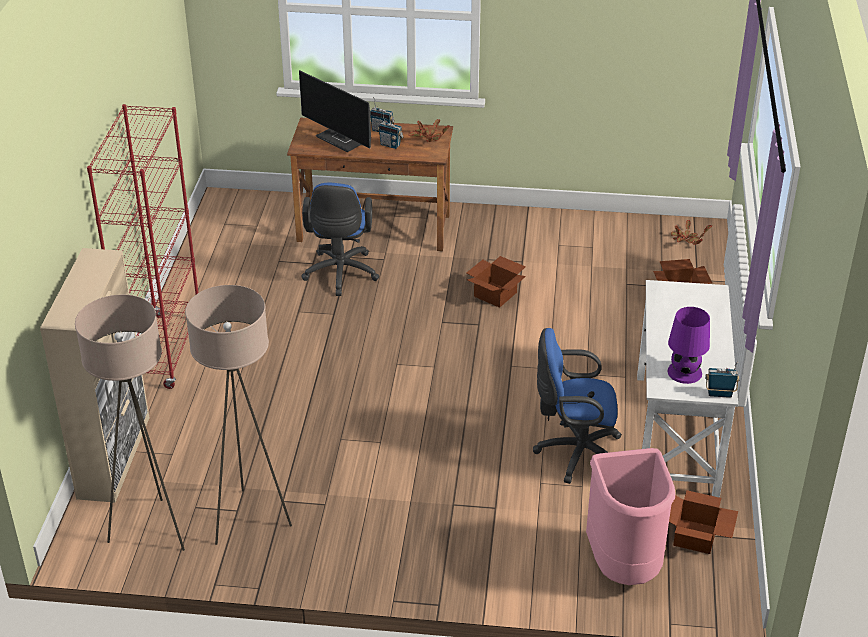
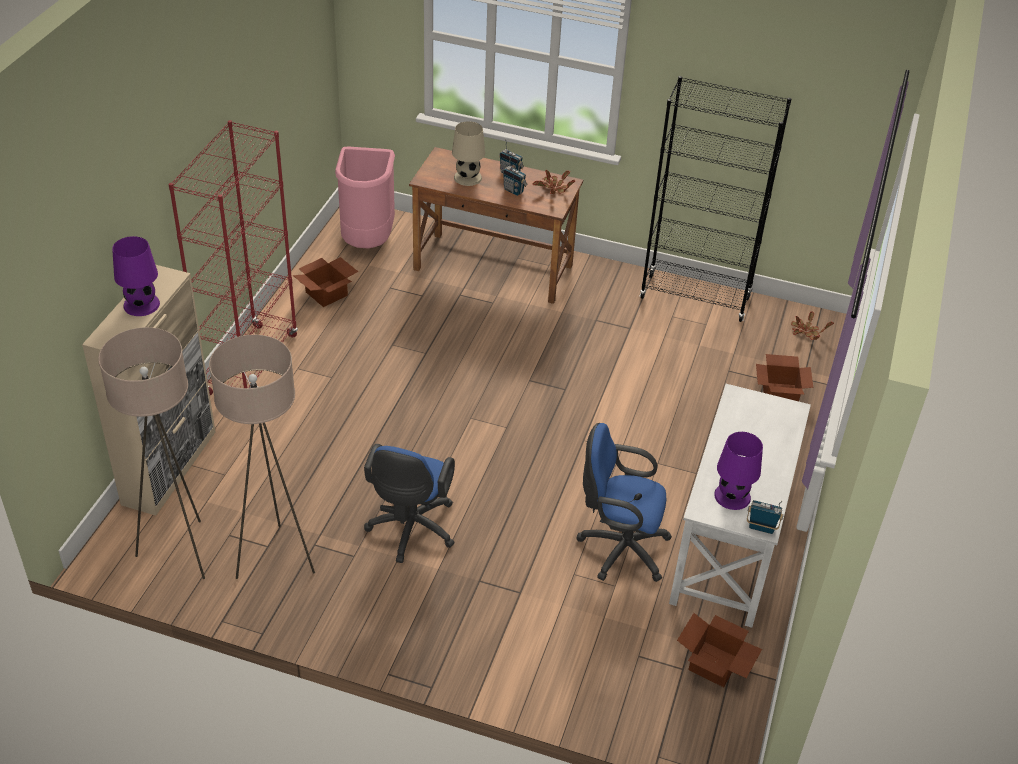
camera: 10 degrees right, 5 degrees up
monitor [299,70,371,152] -> beige table lamp [452,121,485,186]
blue office chair [301,183,379,296] -> blue office chair moved to [364,444,455,563]
cardboard box [467,256,526,308] -> cardboard box moved to [293,257,358,307]
pink trash can [586,448,675,585] -> pink trash can moved to [335,146,395,248]
none -> purple table lamp [112,236,160,316]
none -> black bookcase [639,76,791,322]

